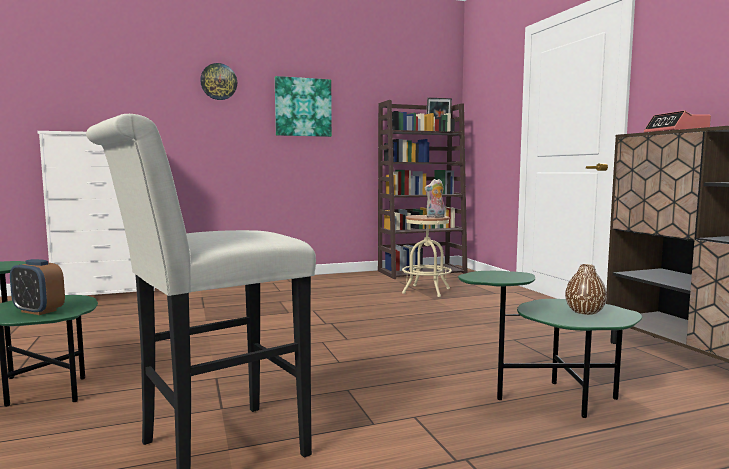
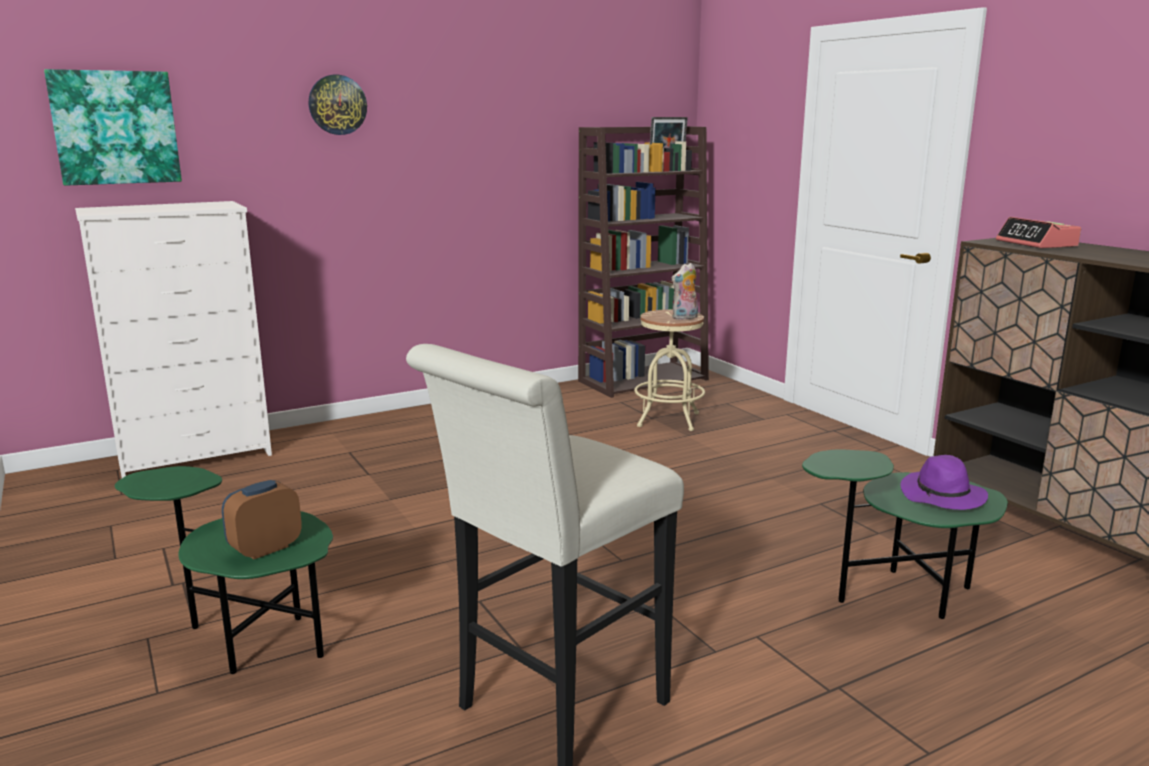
camera: 10 degrees left, 10 degrees up
alarm clock [10,259,65,315] -> alarm clock turned 120 degrees clockwise [222,480,302,560]
picture [275,76,332,137] -> picture moved to [44,69,182,186]
brown vase [565,264,607,315] -> purple hat [900,455,988,510]

